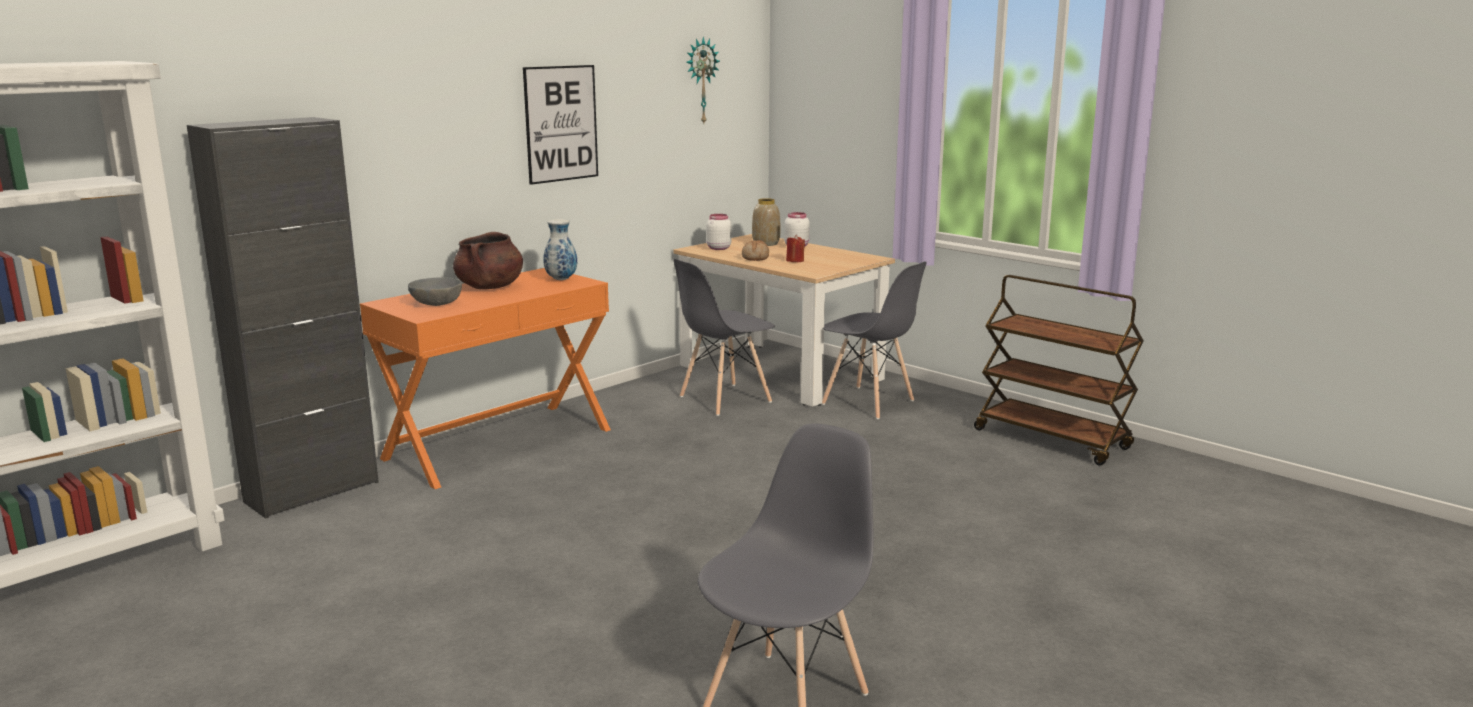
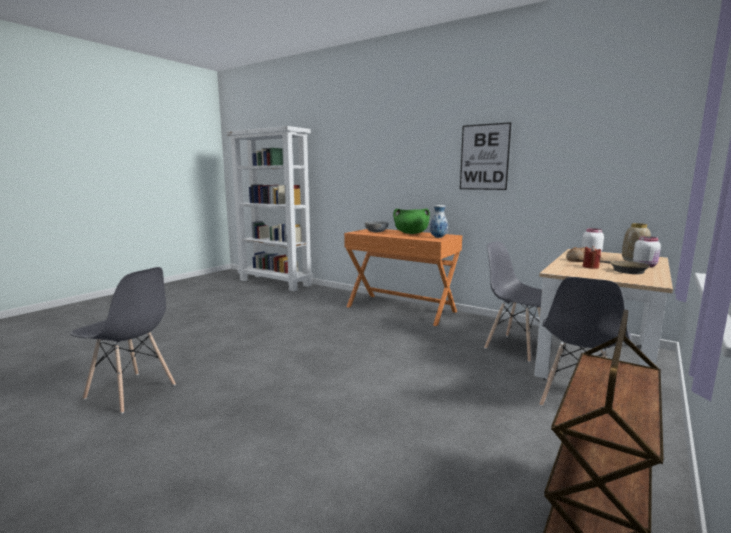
camera: 80 degrees right, 5 degrees down
black cabinet [187,117,379,519] -> none
brown cooking pot [453,232,523,289] -> green cooking pot [393,209,430,234]
wall clock [686,37,720,123] -> none
none -> brown frying pan [600,260,650,274]

